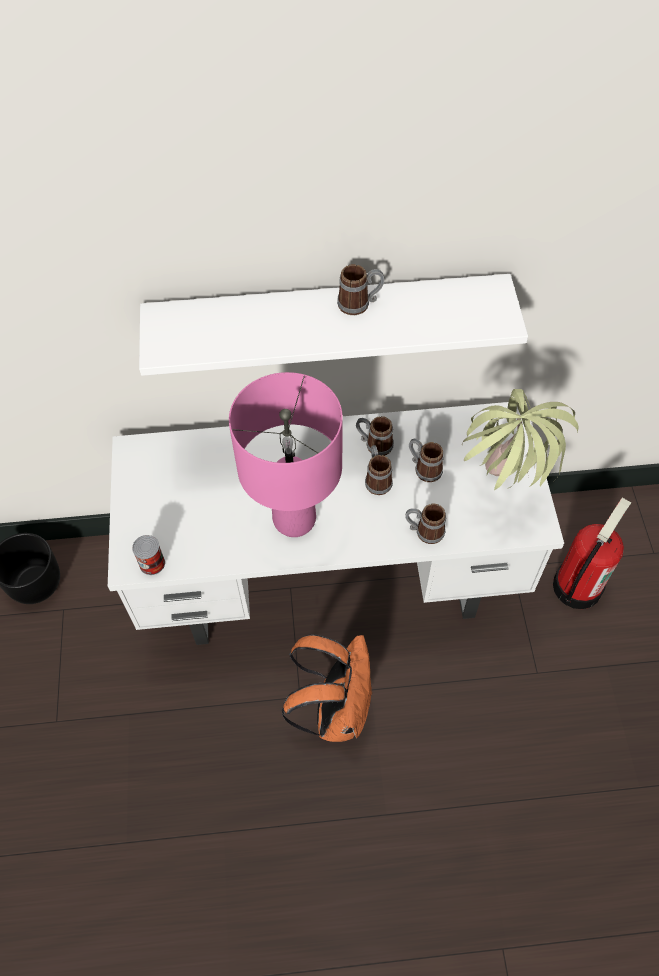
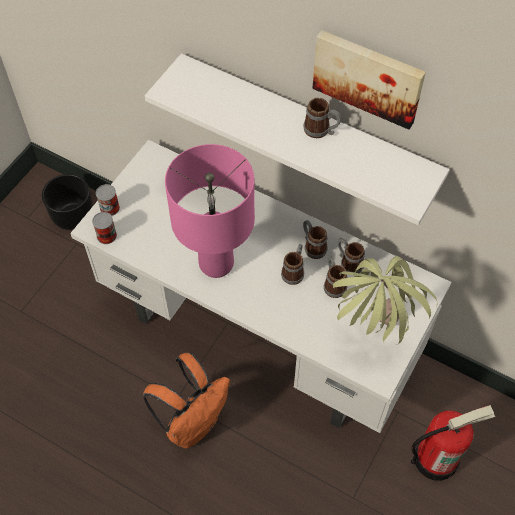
camera: 35 degrees right, 0 degrees up
mug [405,504,446,544] -> mug moved to [337,238,365,273]
none -> can [96,184,120,216]
none -> picture [312,30,426,130]

